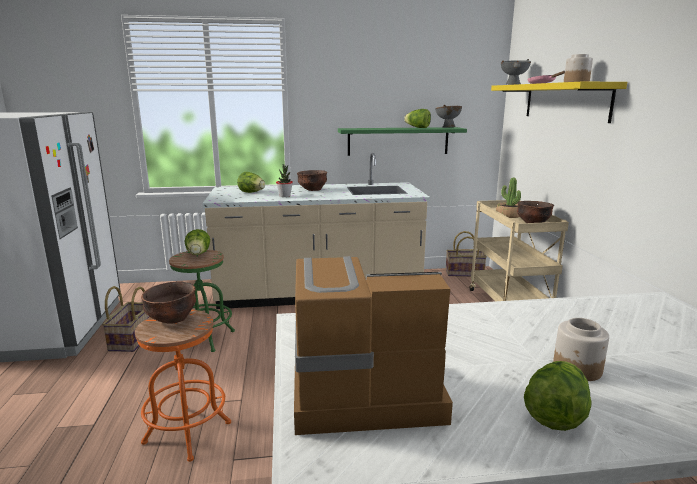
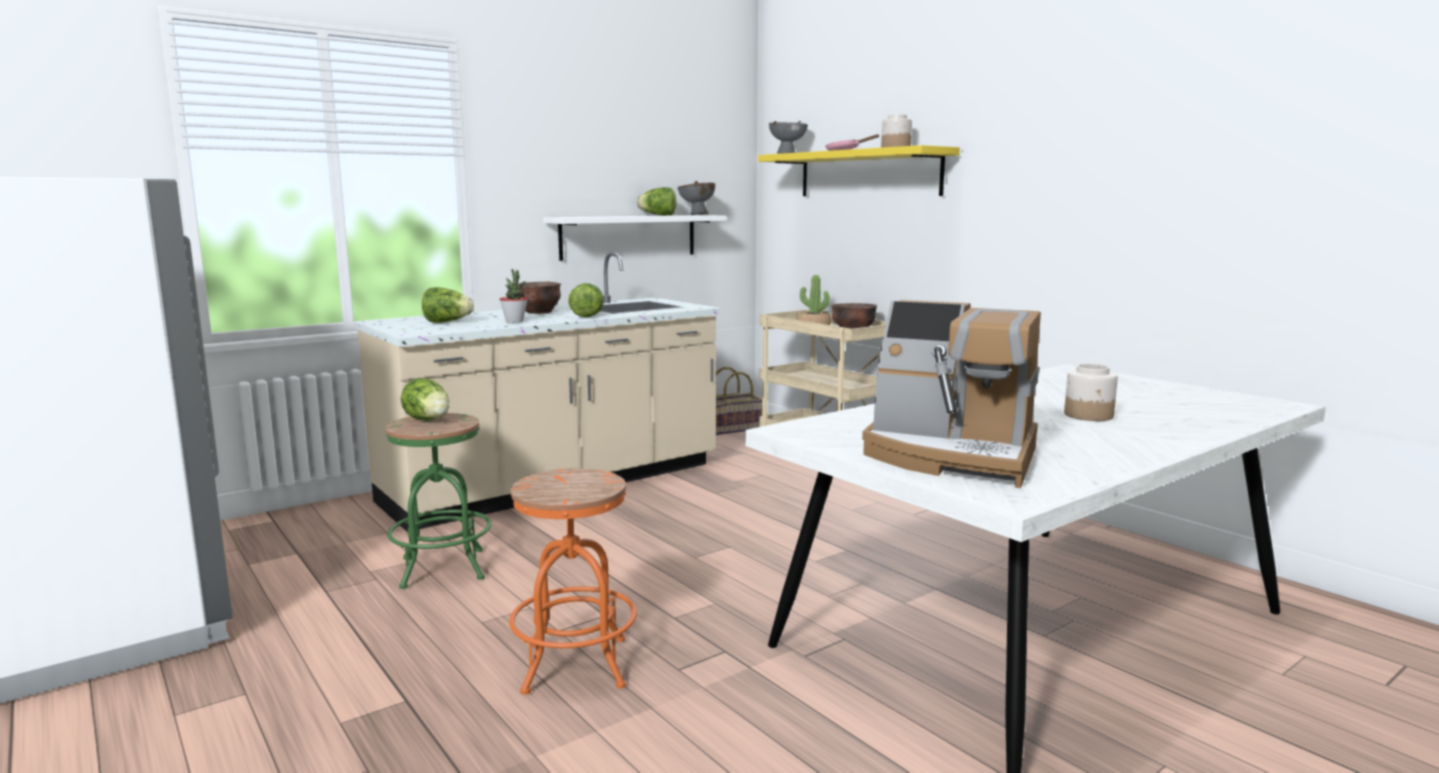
camera: 30 degrees left, 5 degrees down
basket [102,286,149,352] -> none
brown bowl [141,282,196,324] -> none
coffee machine [294,256,453,435] -> coffee machine turned 120 degrees counterclockwise [862,300,1041,488]
green shelf [338,127,467,156] -> white shelf [543,215,727,261]
lettuce [524,361,592,431] -> lettuce moved to [569,283,604,317]

